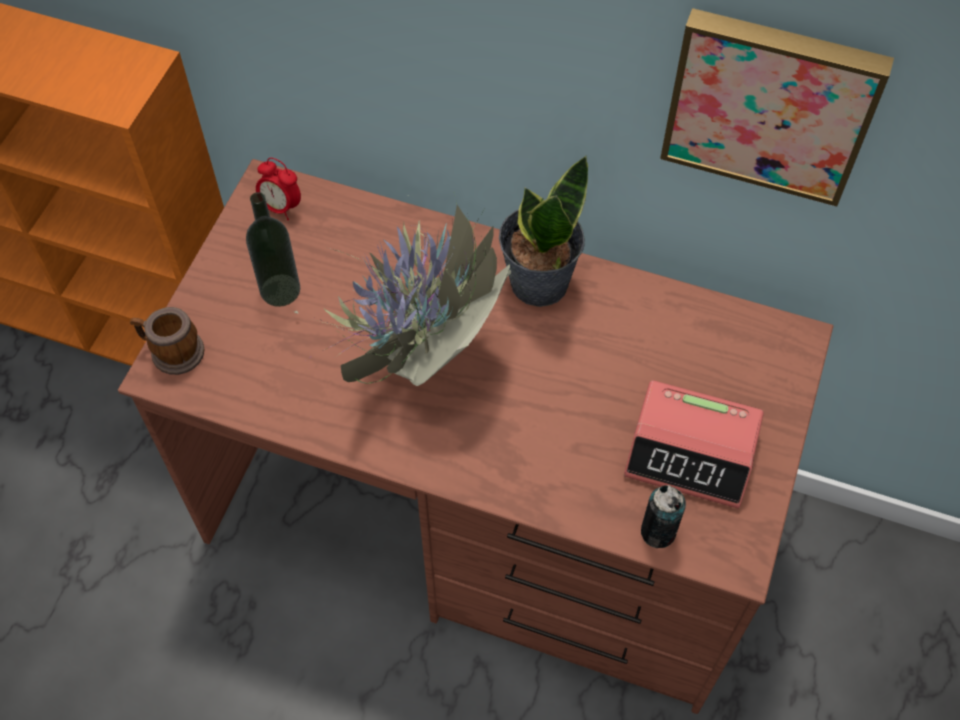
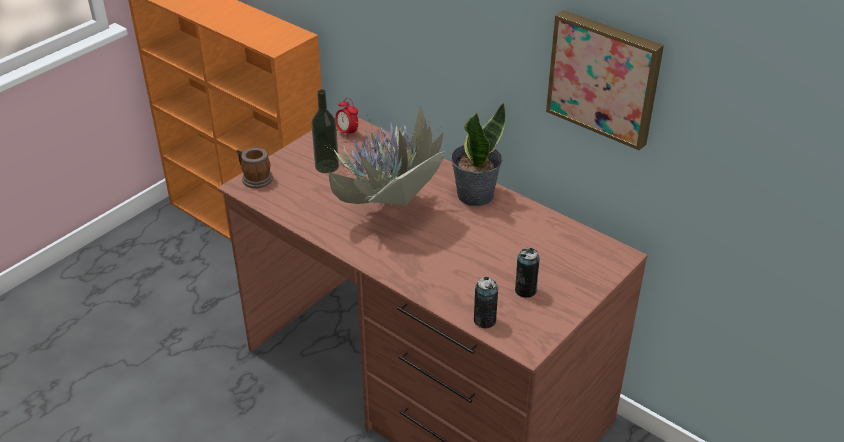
camera: 20 degrees right, 20 degrees down
alarm clock [624,380,764,509] -> can [515,248,540,298]

